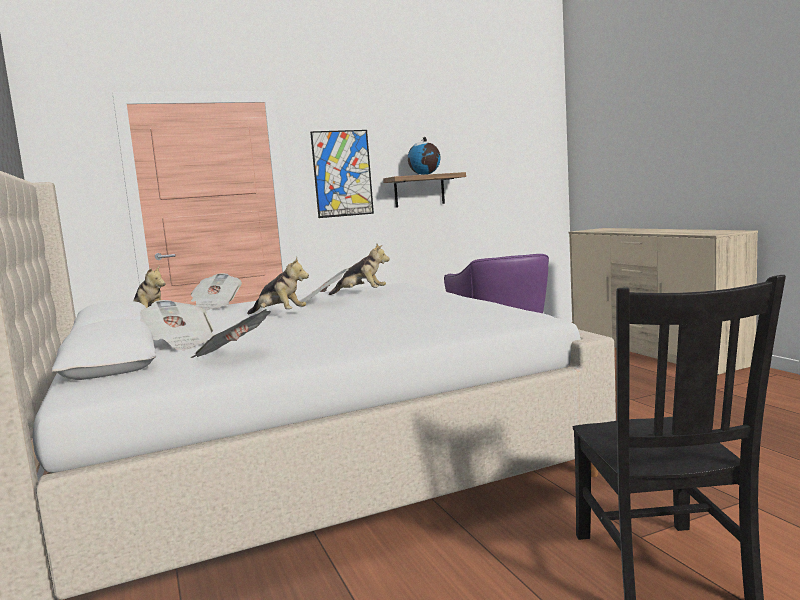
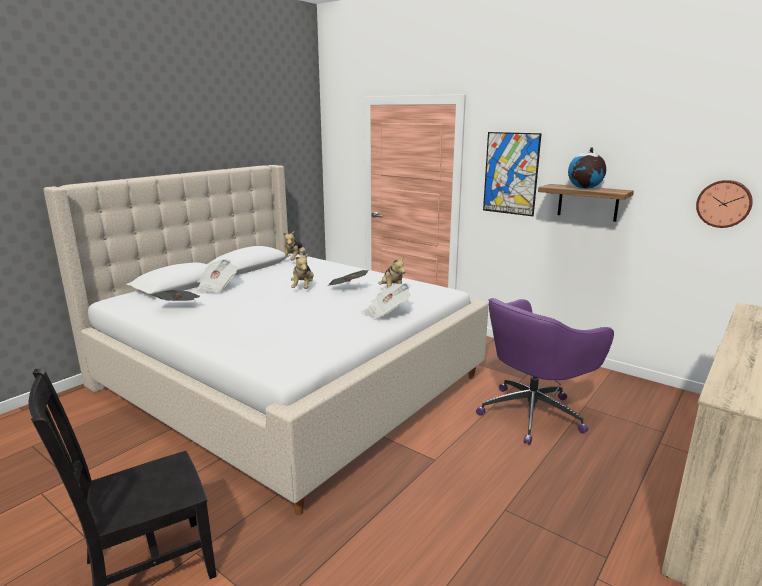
camera: 60 degrees right, 10 degrees up
newspaper [191,273,242,311] -> newspaper moved to [361,283,411,319]
none -> wall clock [696,180,753,228]

